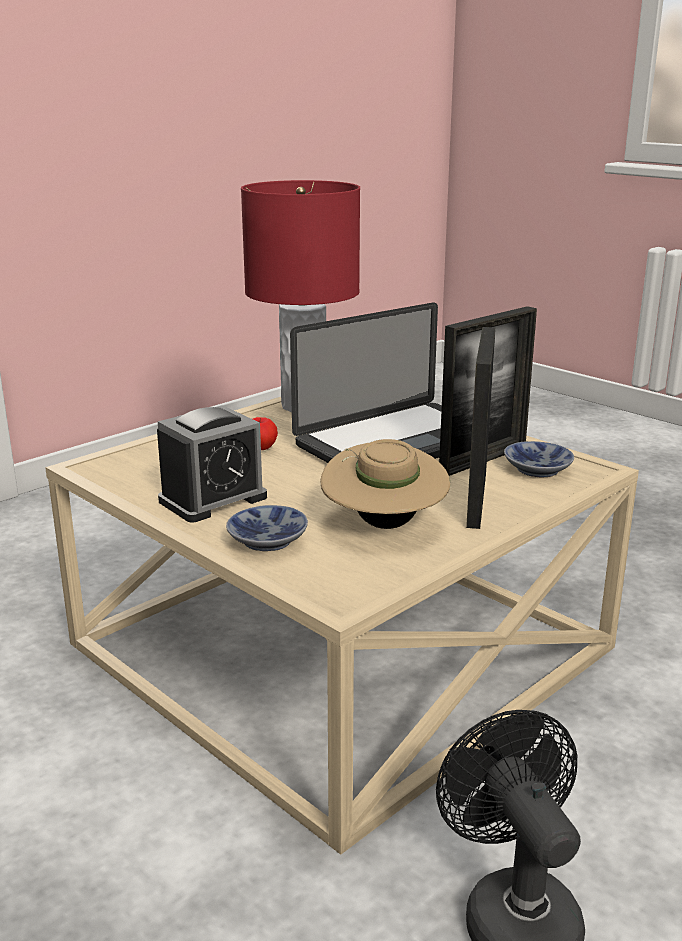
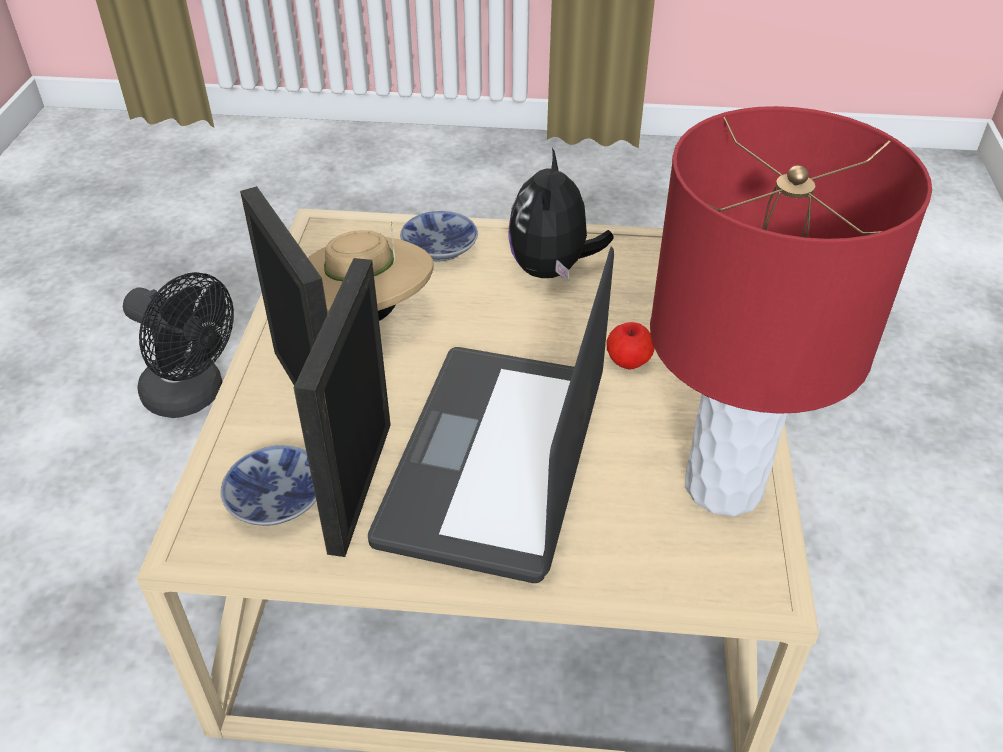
camera: 140 degrees right, 20 degrees up
alarm clock [157,405,267,523] -> plush toy [508,148,614,281]

